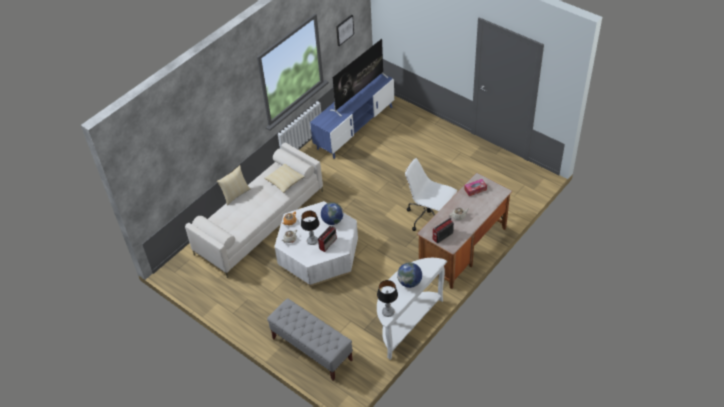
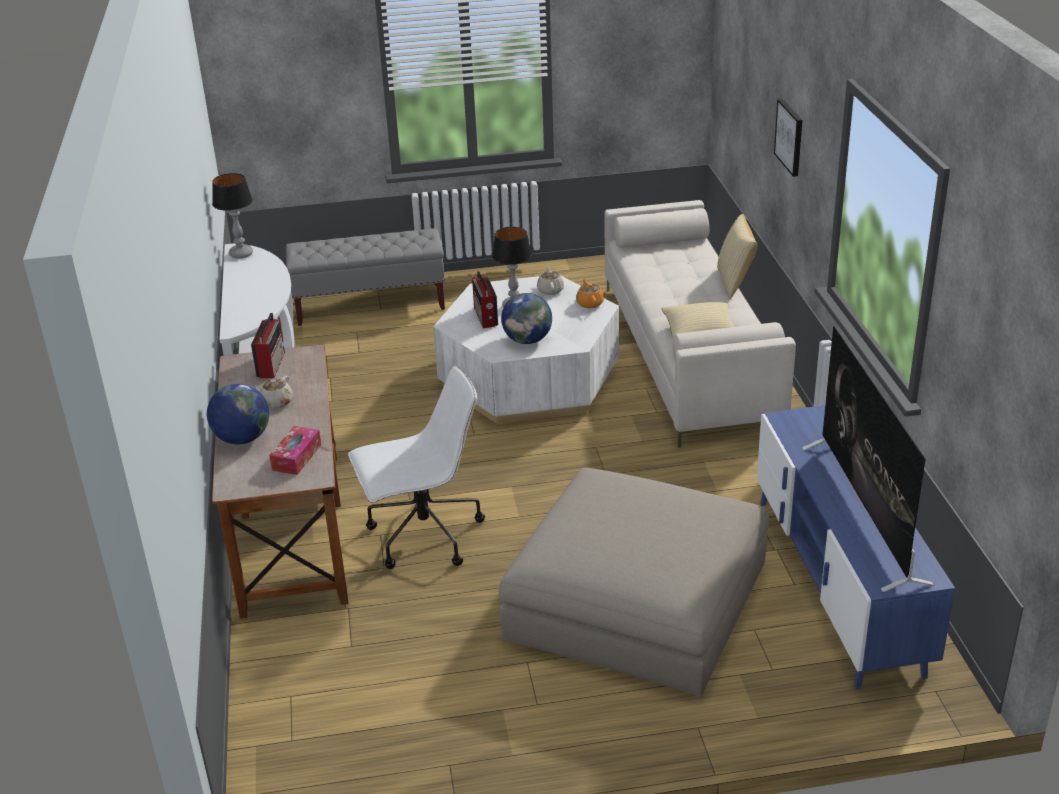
camera: 130 degrees right, 15 degrees down
picture [336,15,354,46] -> picture moved to [774,99,802,177]
globe [397,262,422,288] -> globe moved to [207,383,269,445]
none -> beige ottoman [499,468,769,696]

